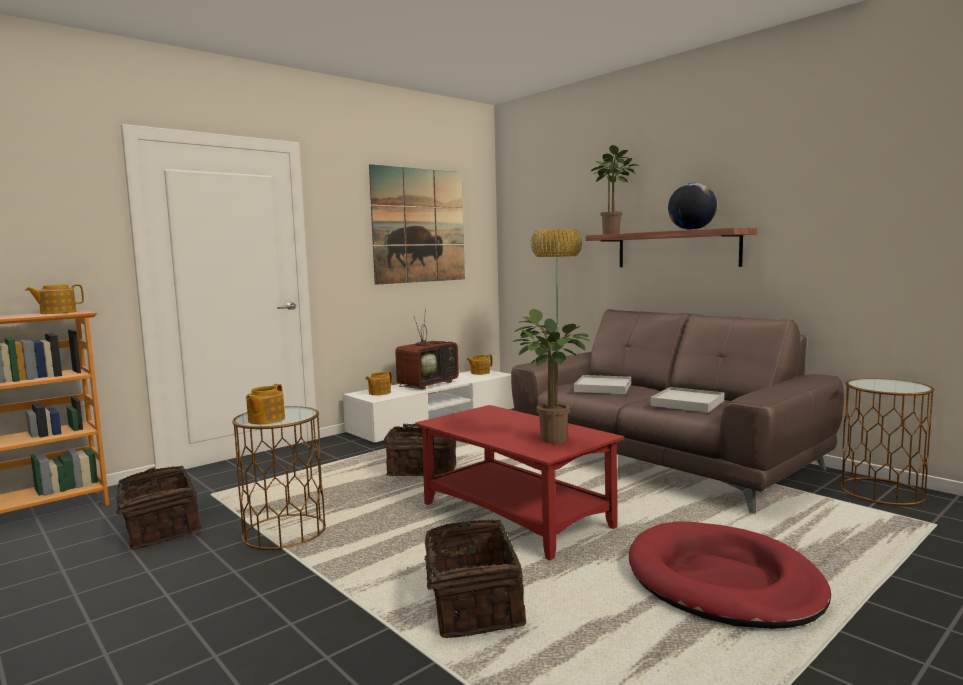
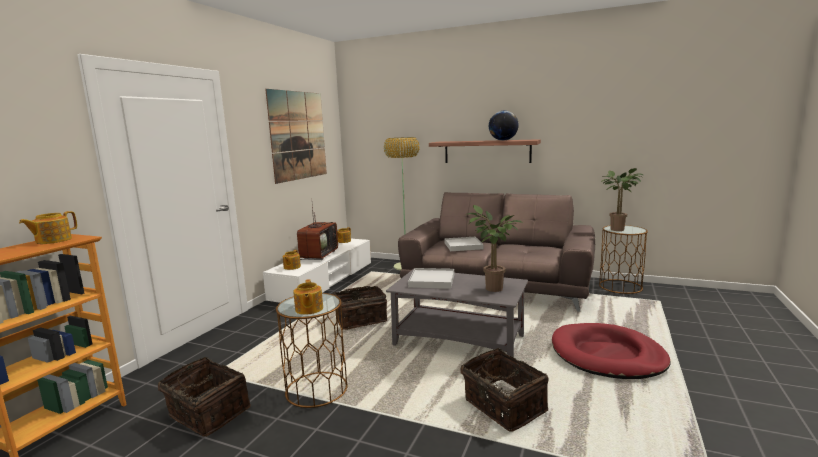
camera: 25 degrees left, 5 degrees up
red coffee table [415,405,624,560] -> grey coffee table [386,269,528,357]
potted plant [591,145,639,234] -> potted plant moved to [601,168,643,231]
white tray [651,387,724,413] -> white tray moved to [408,268,454,289]

